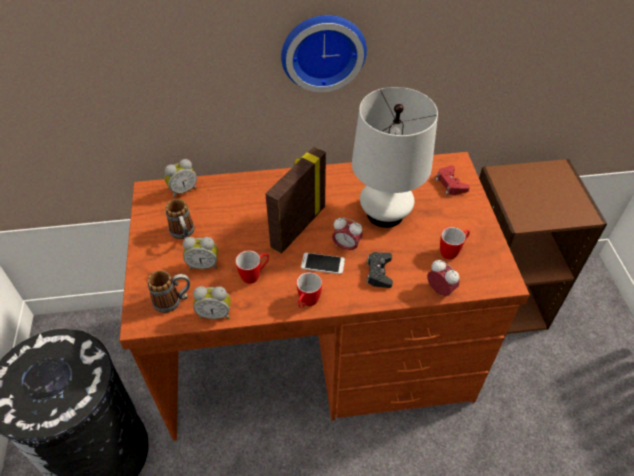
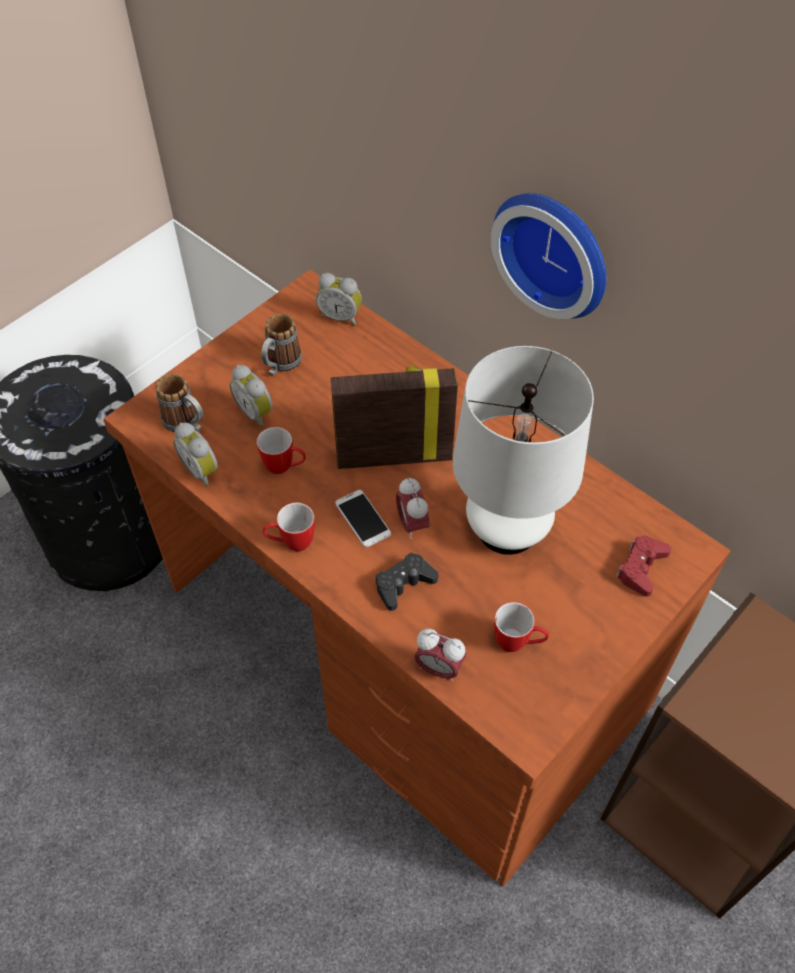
camera: 50 degrees right, 5 degrees up
alarm clock [427,260,459,296] -> alarm clock turned 105 degrees clockwise [414,629,467,682]

